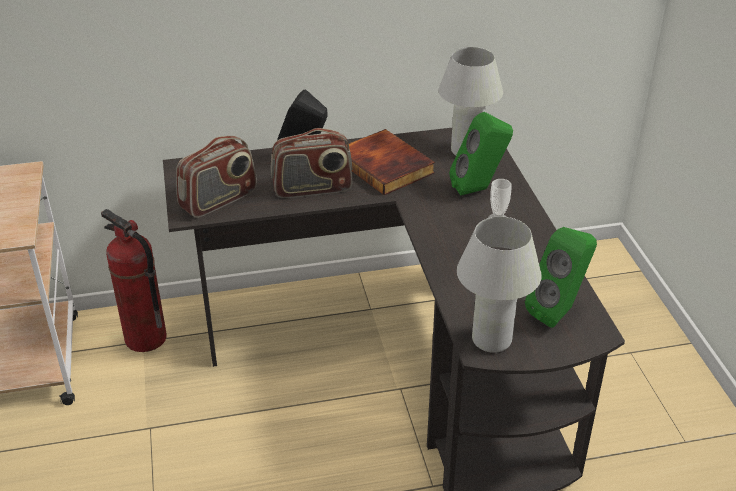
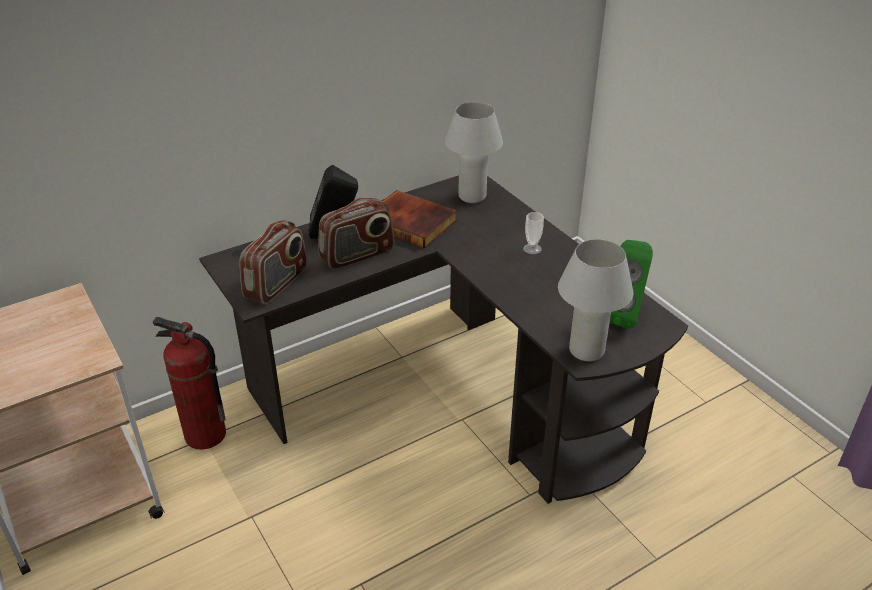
camera: 20 degrees left, 0 degrees up
green speaker [449,112,513,196] -> none

